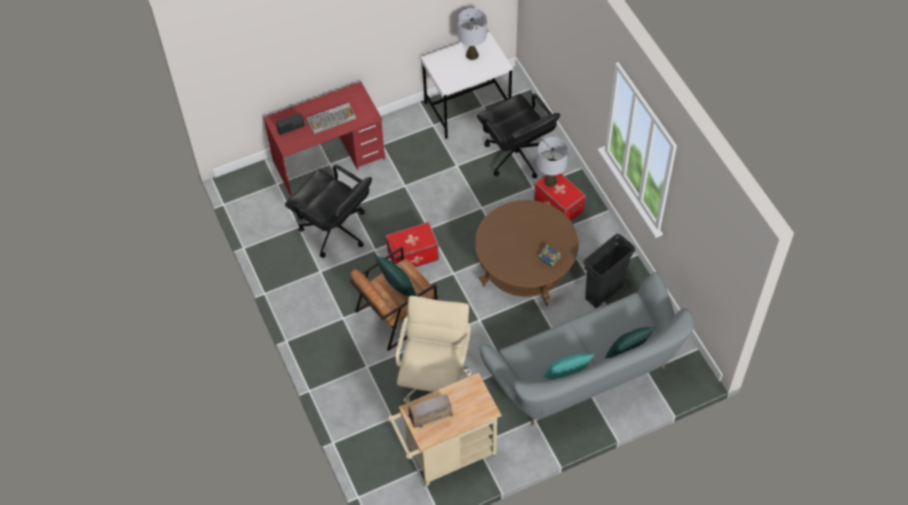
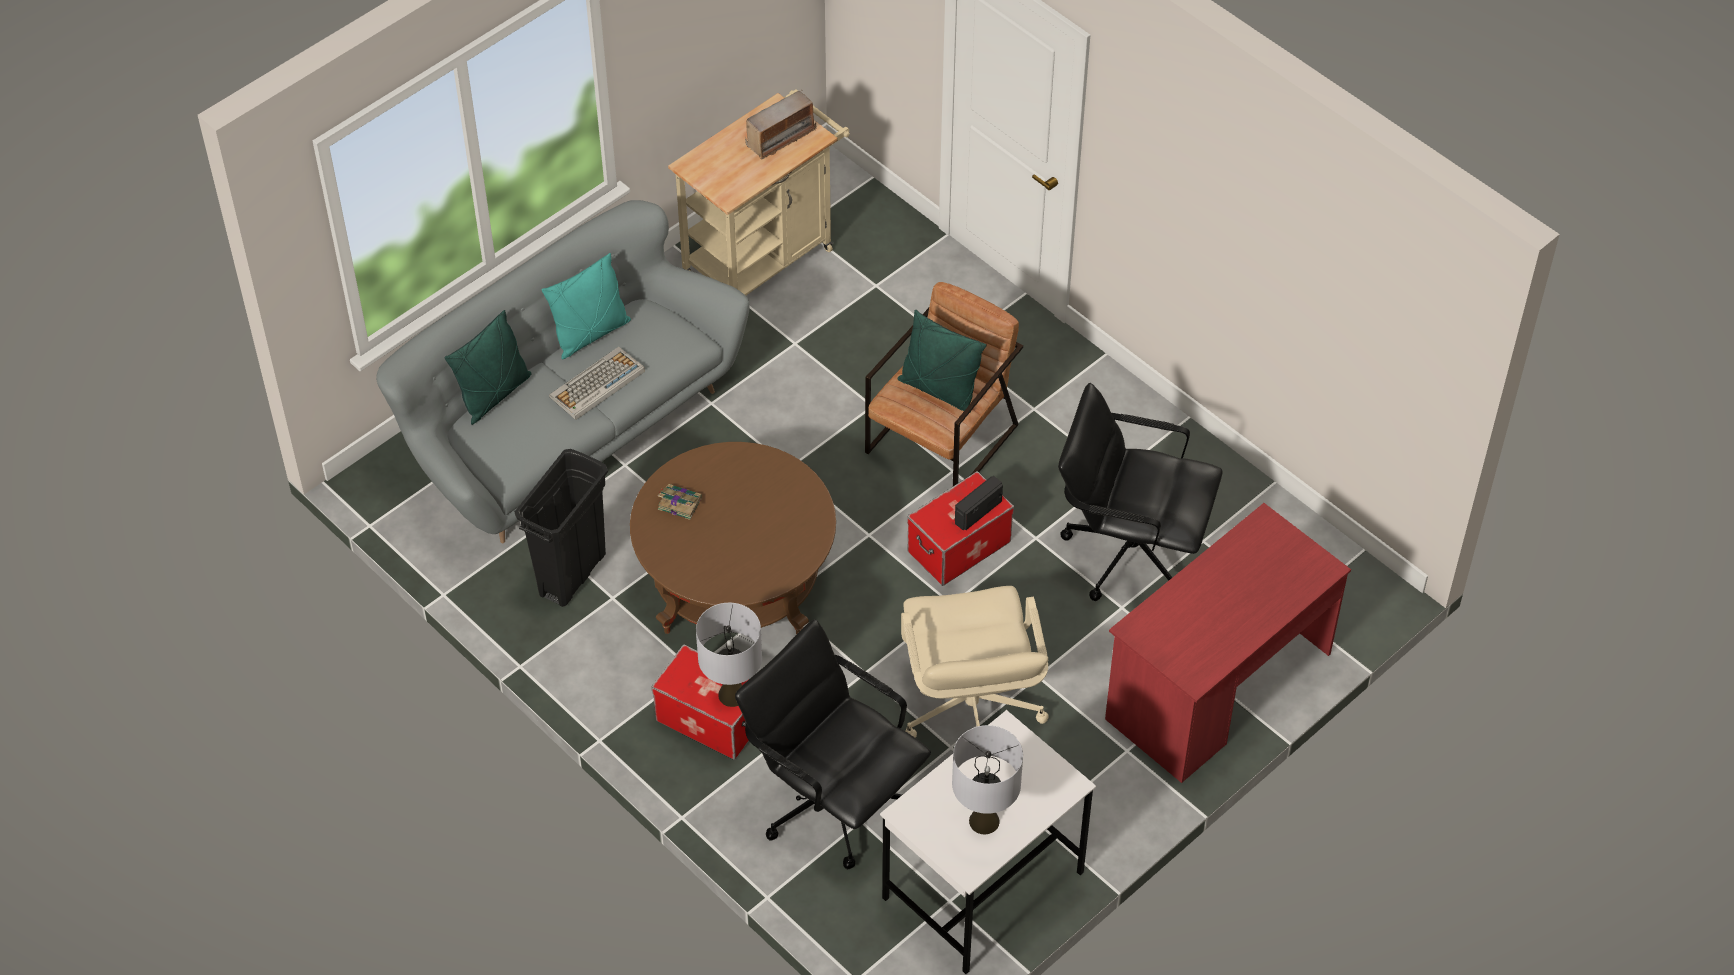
camera: 160 degrees right, 5 degrees down
radio [276,113,305,135] -> radio moved to [955,476,1003,531]
keyboard [306,102,356,134] -> keyboard moved to [549,347,645,420]
beige office chair [395,296,472,403] -> beige office chair moved to [901,586,1048,738]

